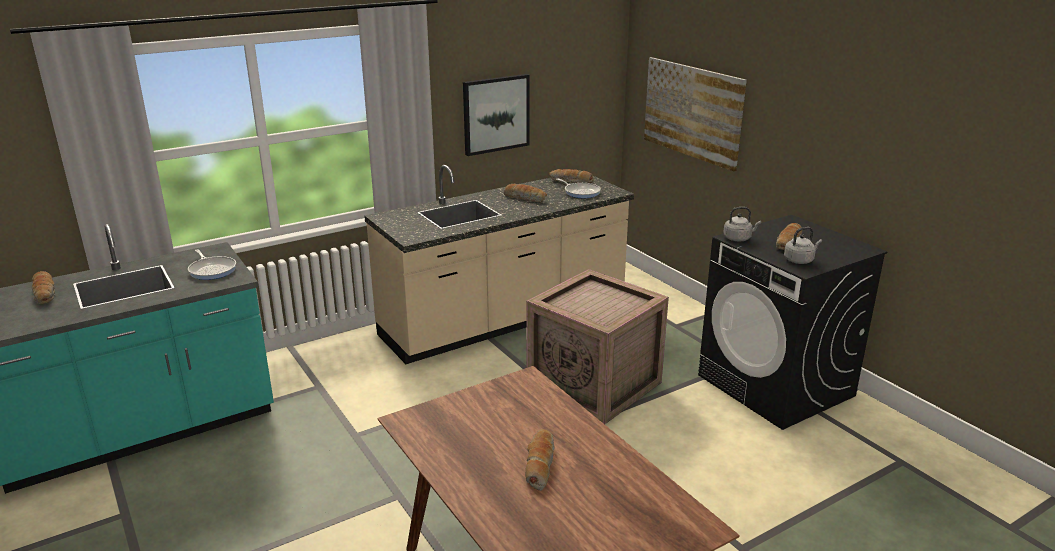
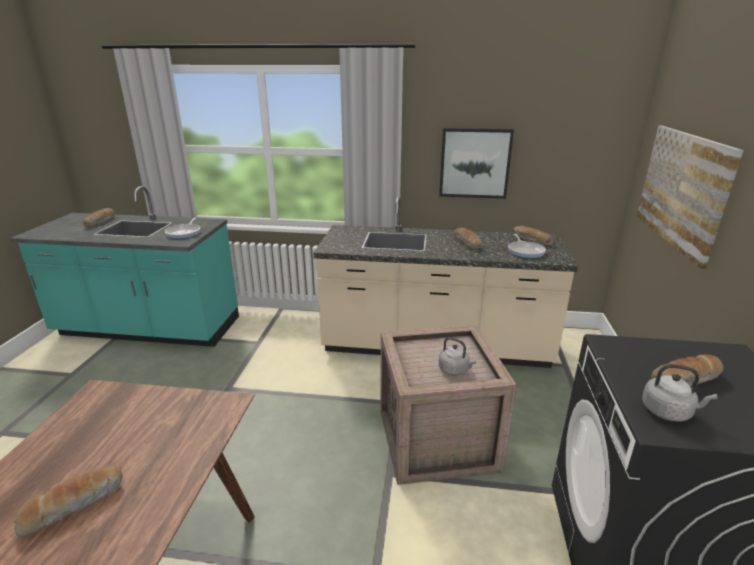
camera: 40 degrees right, 0 degrees up
grey kettle [723,207,761,241] -> grey kettle moved to [439,337,476,375]

